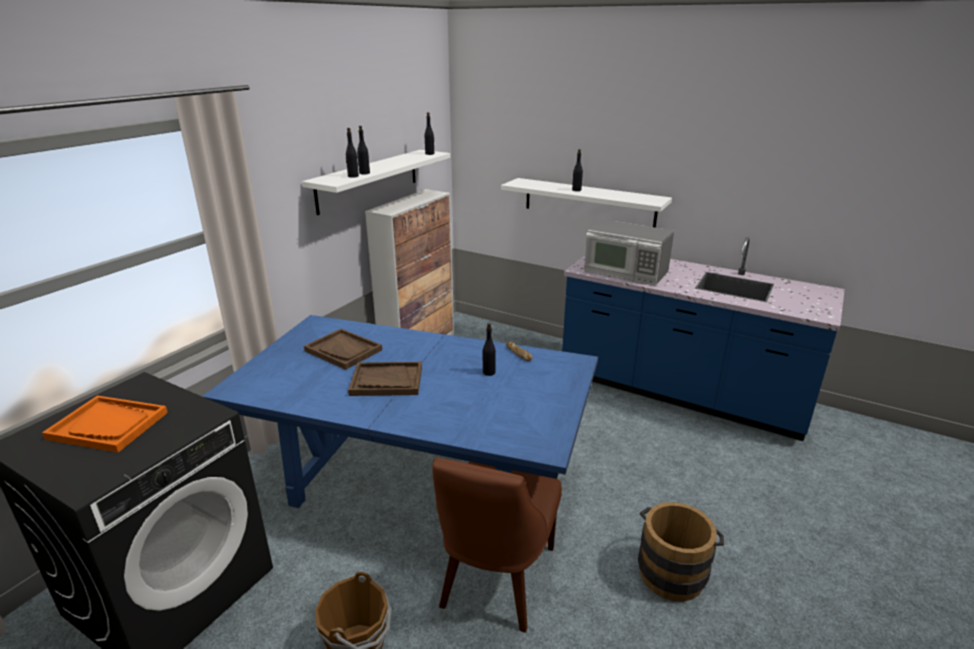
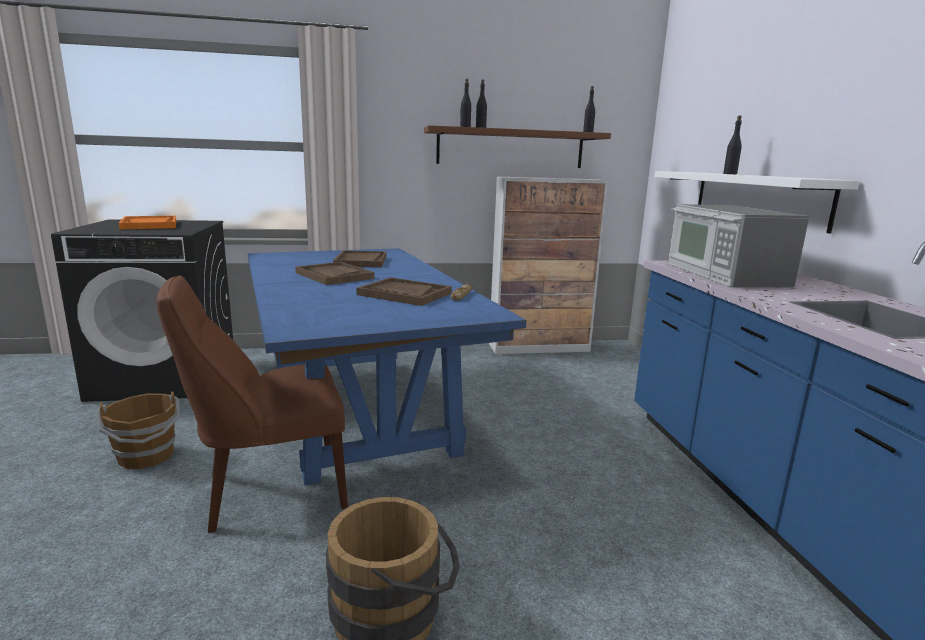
camera: 50 degrees right, 10 degrees down
white shelf [302,150,450,215] -> brown shelf [424,125,611,168]
black bottle [483,323,496,376] -> brown tray [356,277,452,306]

